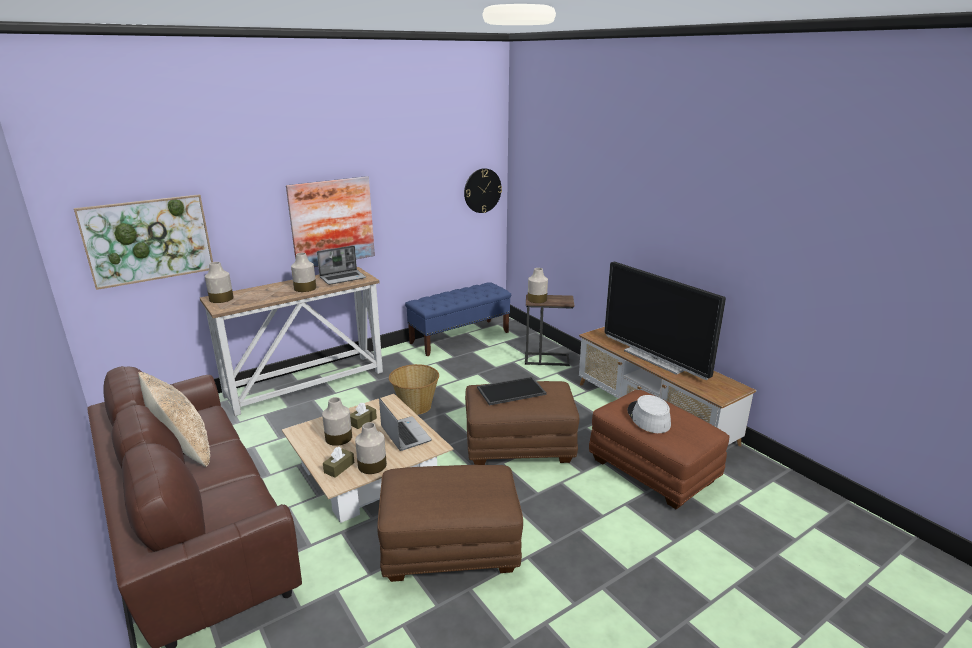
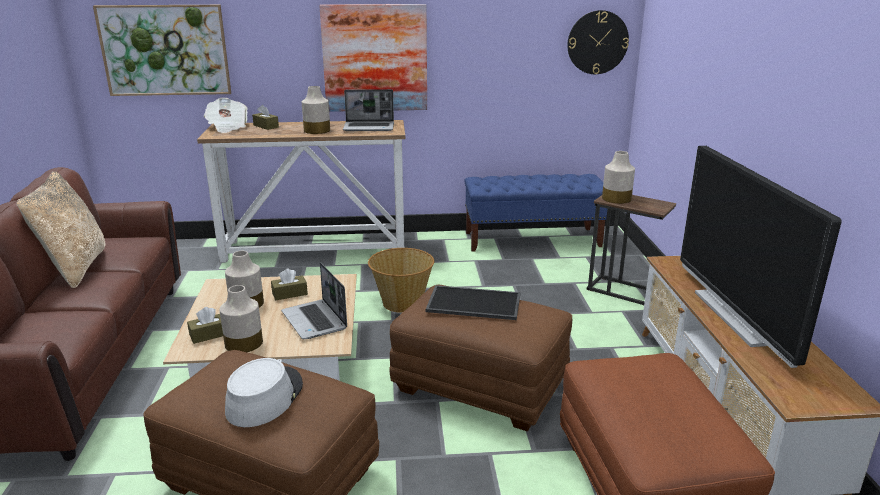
camera: 30 degrees right, 0 degrees up
beige vase [205,262,234,303] -> newspaper [204,98,248,133]
laptop [379,398,432,451] -> laptop turned 150 degrees clockwise [281,262,347,339]
grey hat [627,395,671,433] -> grey hat moved to [225,358,303,427]
none -> brown tissue box [252,105,279,130]

